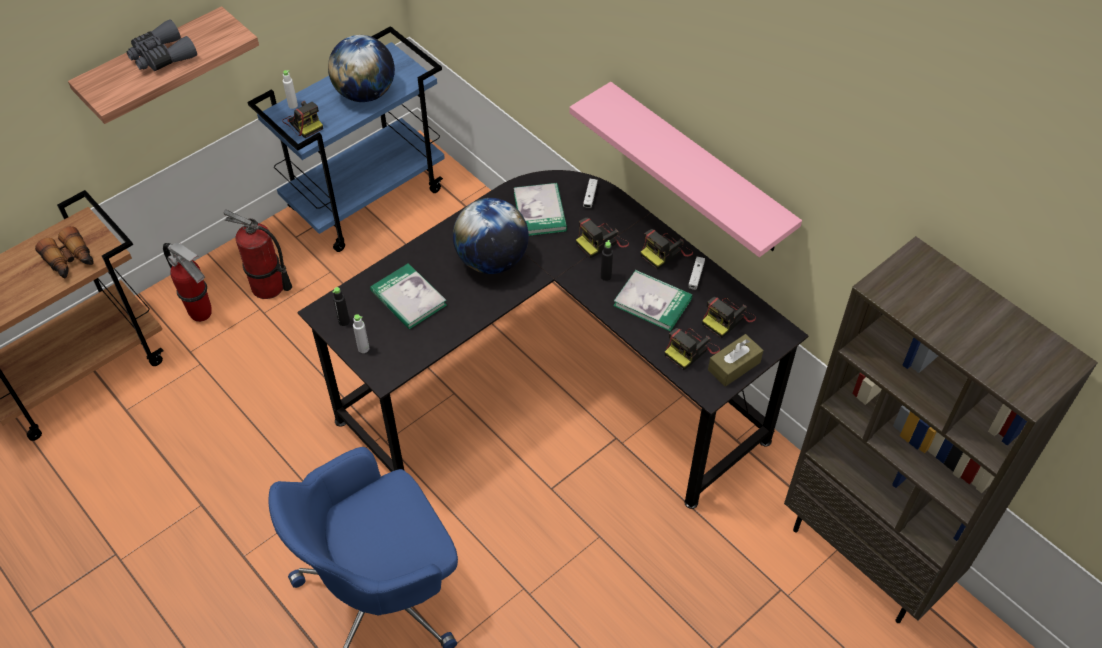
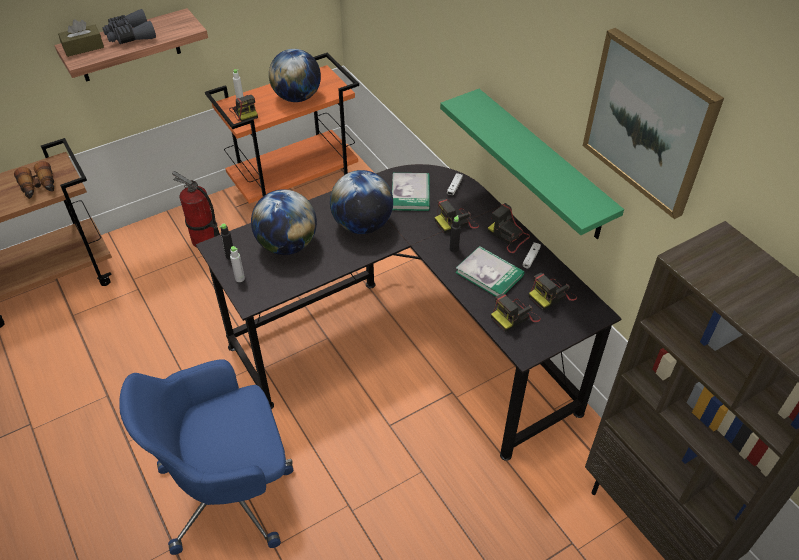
camera: 10 degrees right, 5 degrees down
fire extinguisher [163,242,212,322] -> none
blue cart [247,26,445,252] -> orange cart [205,53,359,204]
book [370,263,447,330] -> globe [251,189,317,255]
pink shelf [569,82,802,257] -> green shelf [440,89,624,239]
camera [640,229,693,270] -> camera turned 75 degrees clockwise [488,203,530,253]
brown tissue box [708,334,763,387] -> brown tissue box moved to [58,19,104,57]
none -> picture [583,28,724,219]

